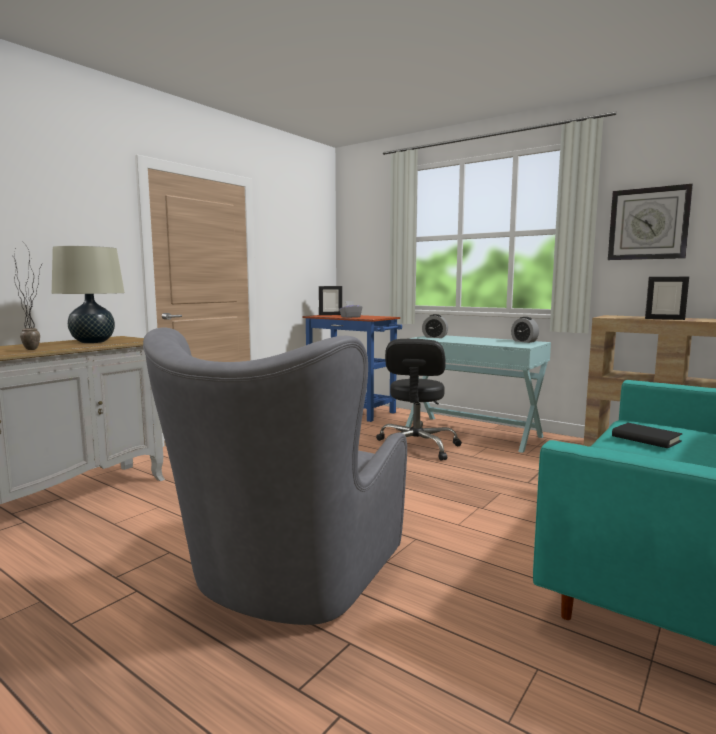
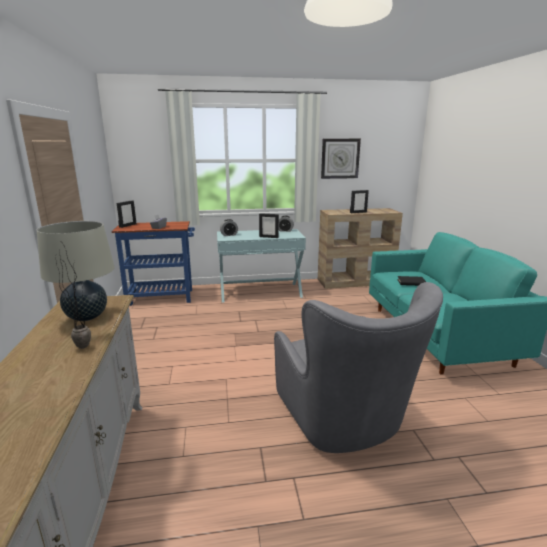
camera: 45 degrees left, 10 degrees up
black office chair [376,339,462,461] -> none
none -> picture frame [259,213,279,238]

